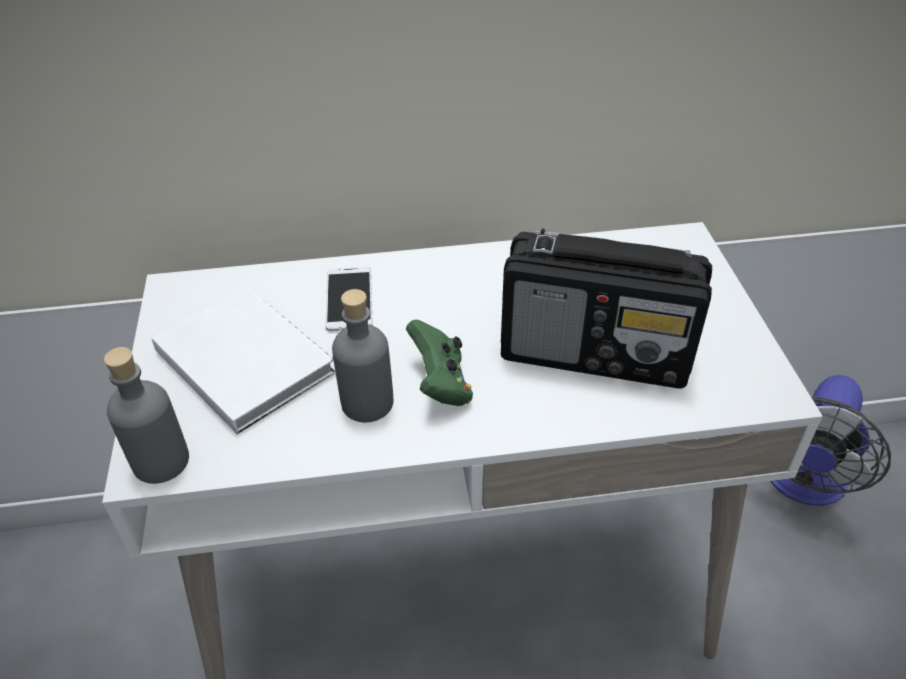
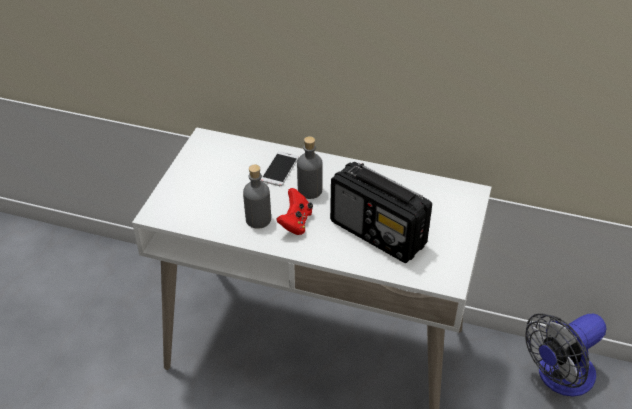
camera: 25 degrees right, 0 degrees up
grey bottle [104,347,189,484] -> grey bottle moved to [297,136,323,199]
white book [152,287,335,434] -> none
green game controller [406,320,473,406] -> red game controller [276,188,313,235]

